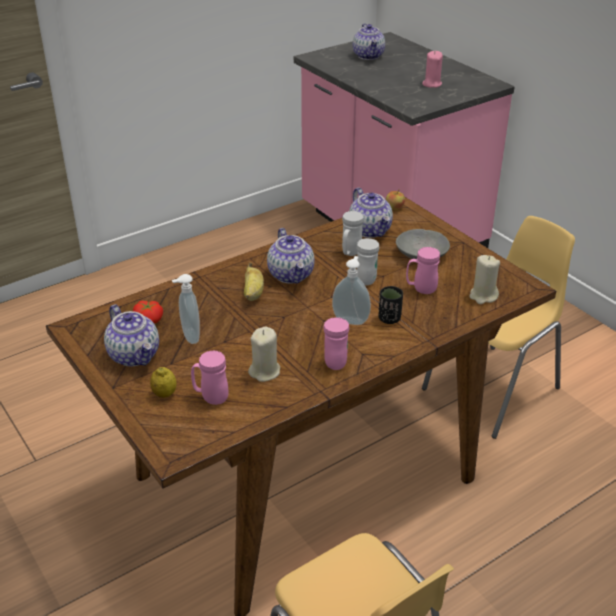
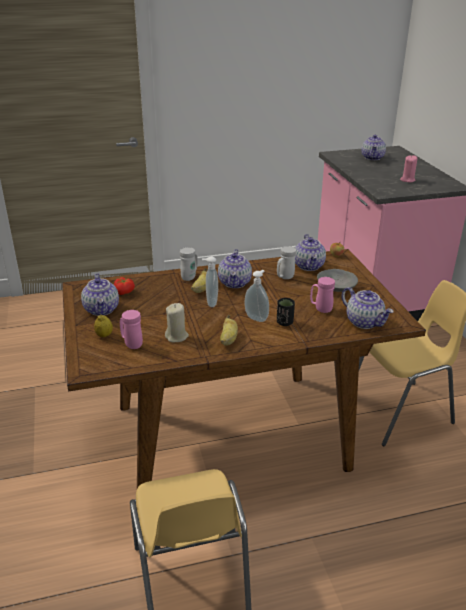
camera: 20 degrees right, 5 degrees down
soap dispenser [172,274,200,344] -> soap dispenser moved to [202,256,218,307]
pink mug [323,317,349,370] -> banana [220,315,238,346]
white mug [357,238,379,285] -> white mug moved to [180,247,198,281]
beige candle [469,255,500,304] -> teapot [341,287,394,329]

